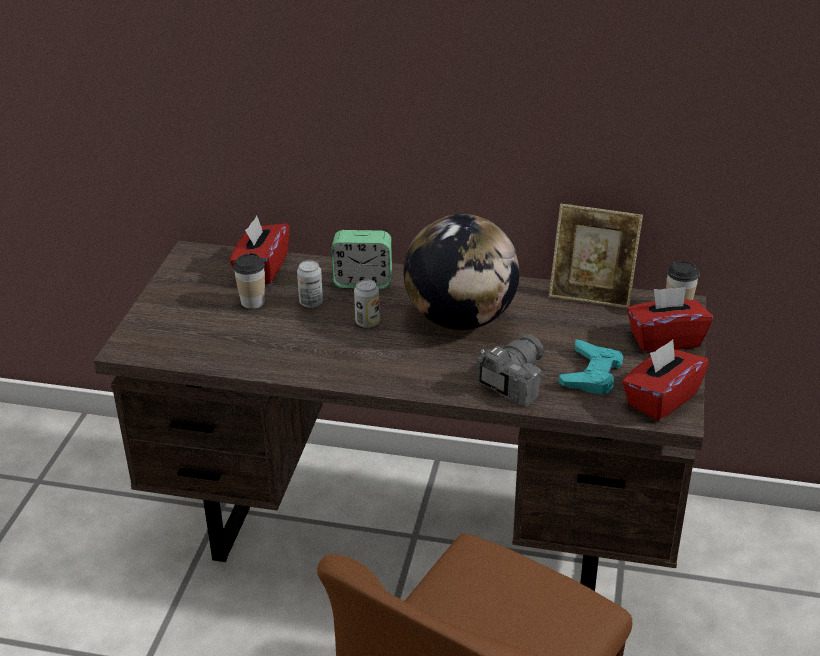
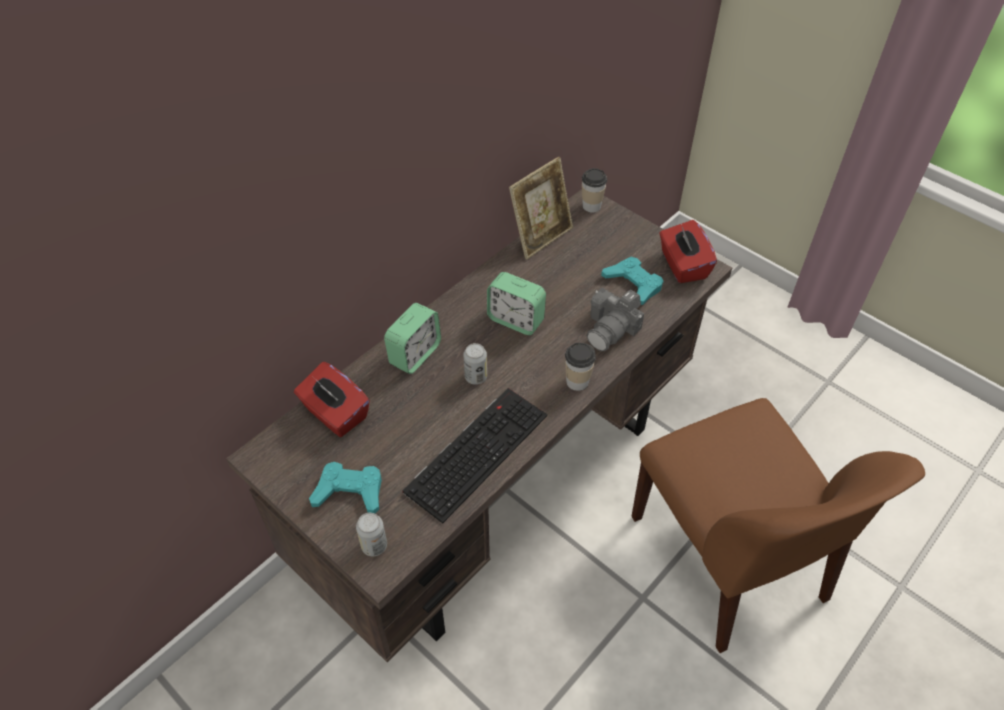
camera: 60 degrees left, 15 degrees up
cup [233,253,265,309] -> cup moved to [565,343,596,391]
can [297,260,323,308] -> can moved to [356,513,387,556]
globe [403,214,520,330] -> alarm clock [487,272,546,335]
camera [476,334,544,407] -> camera turned 120 degrees counterclockwise [587,288,644,351]
red tissue box [627,287,713,353] -> none
none -> turquoise game controller [309,462,382,514]
none -> keyboard [403,388,547,524]

